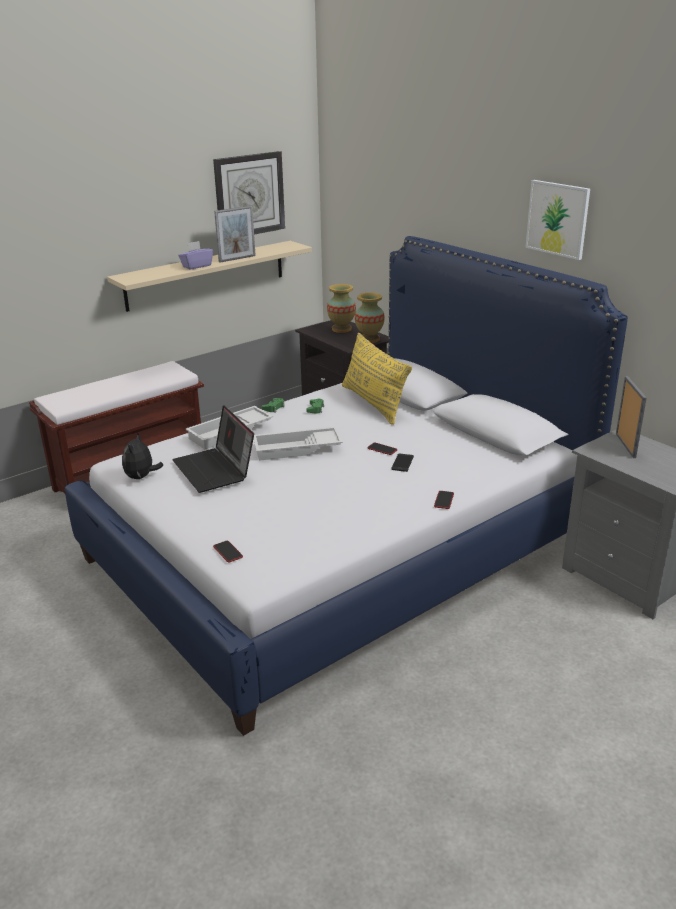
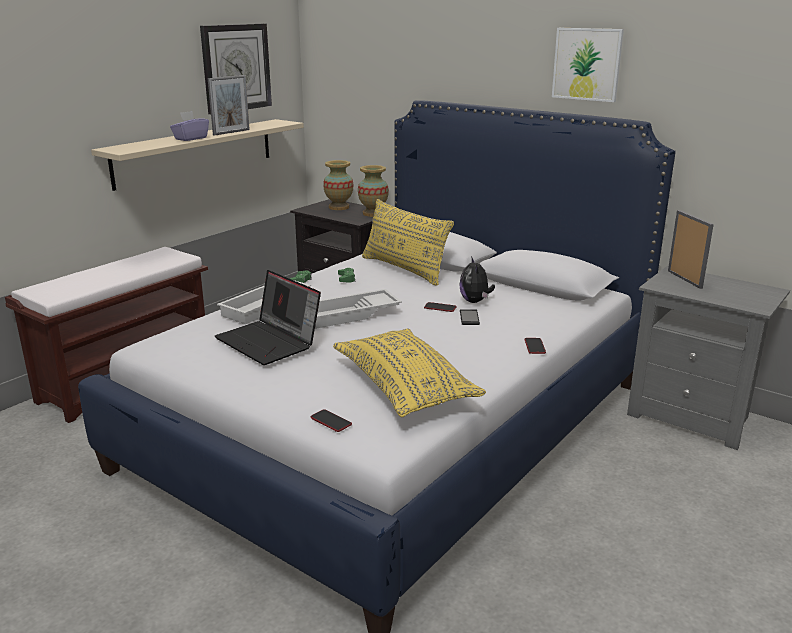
camera: 15 degrees left, 5 degrees down
plush toy [122,433,163,479] -> plush toy moved to [459,256,495,303]
none -> yellow pillow [333,328,486,417]

